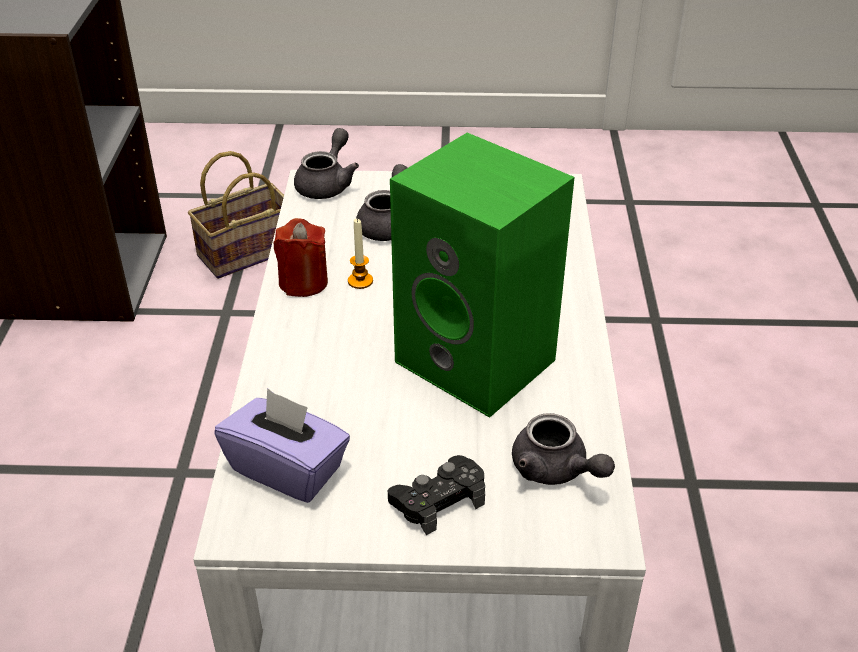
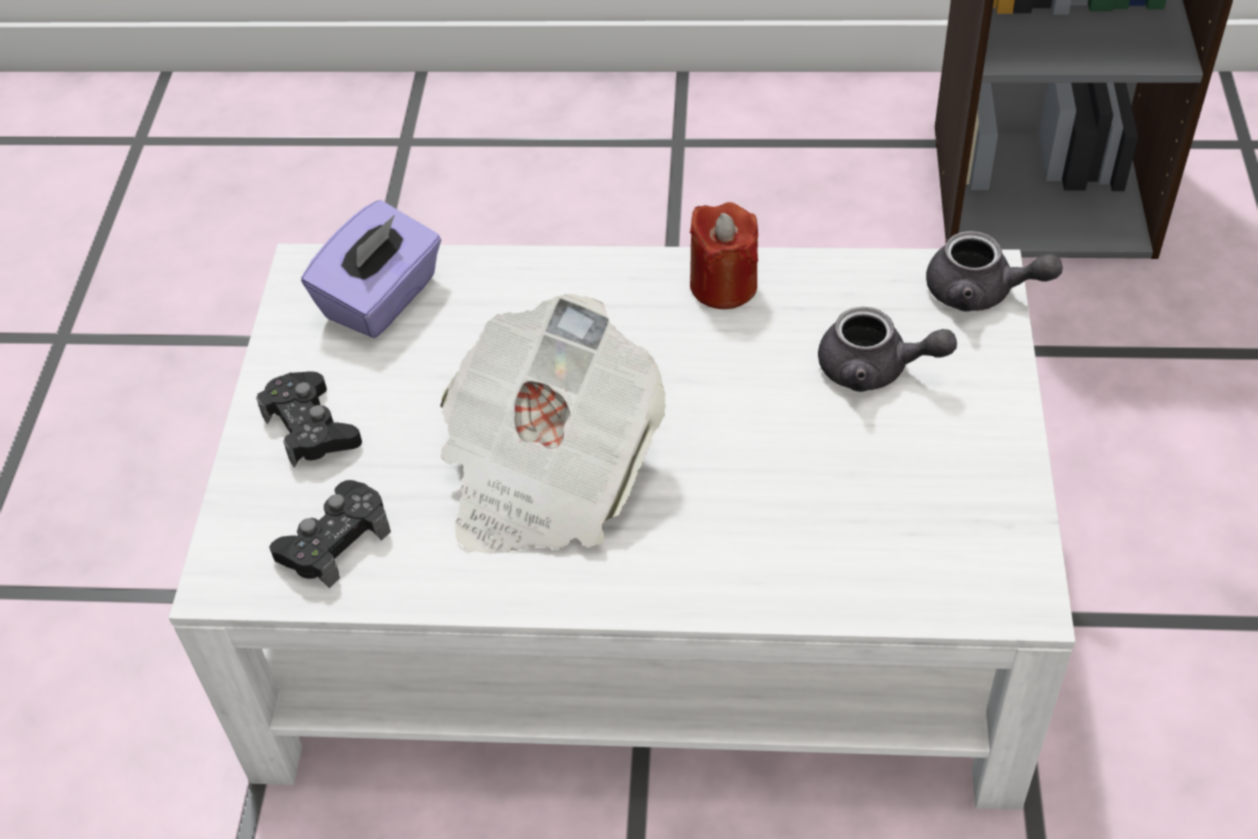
camera: 95 degrees right, 10 degrees up
basket [188,151,284,279] -> none
candle [348,218,373,289] -> none
green speaker [390,133,575,418] -> newspaper [440,294,666,554]
grey teapot [512,413,615,485] -> black game controller [269,480,391,588]

